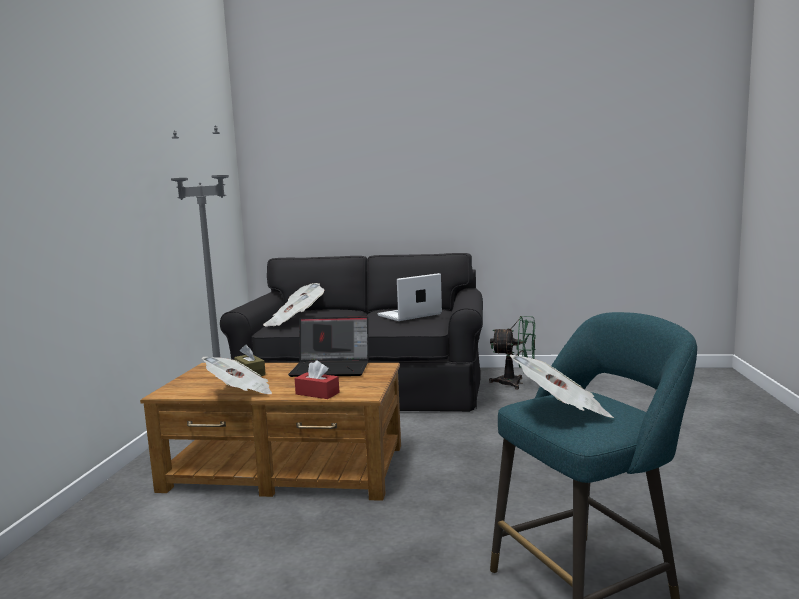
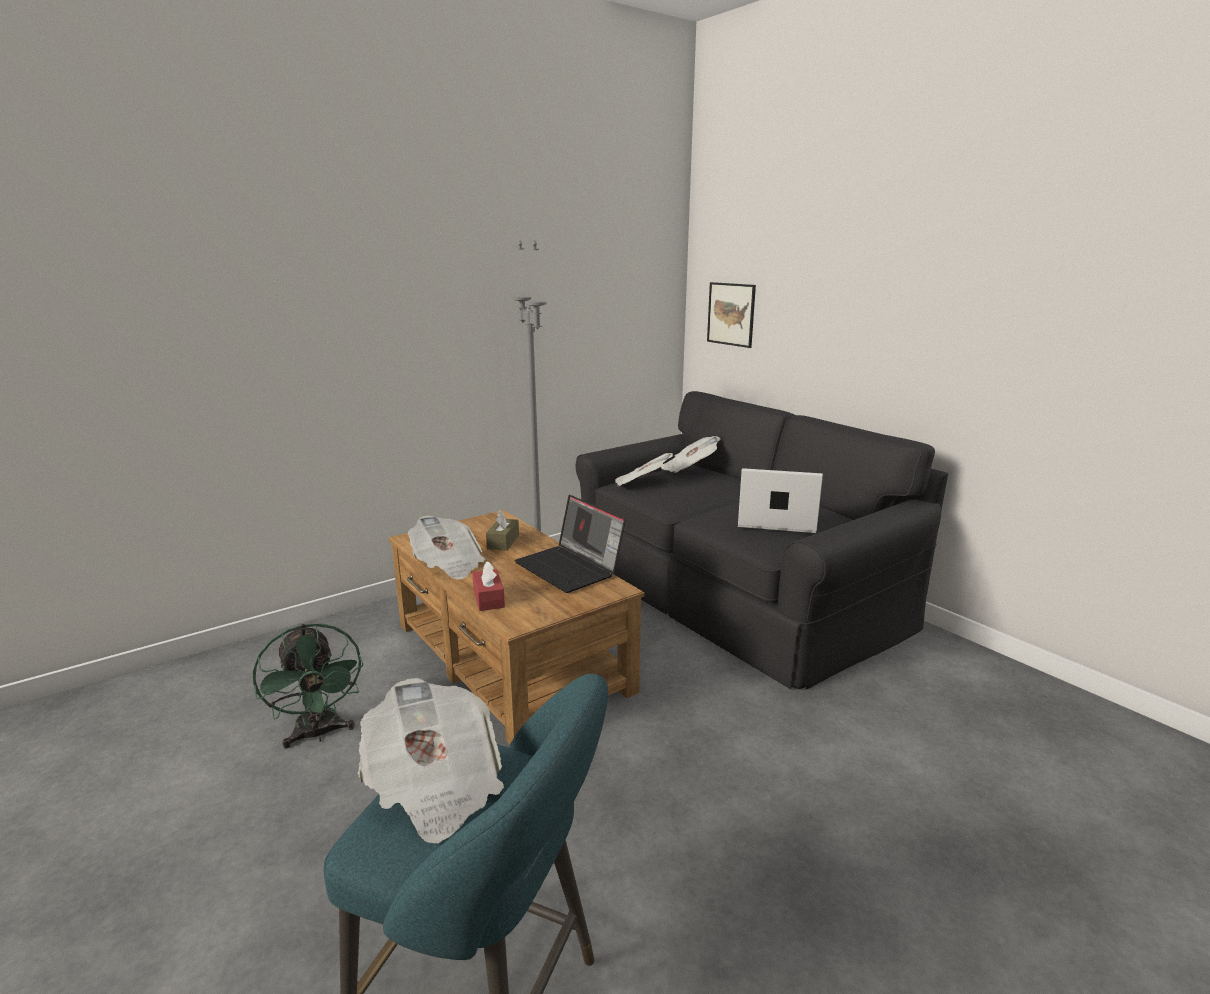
camera: 45 degrees right, 10 degrees up
green fan [489,316,536,389] -> green fan moved to [253,624,363,749]
none -> picture [707,282,756,348]

